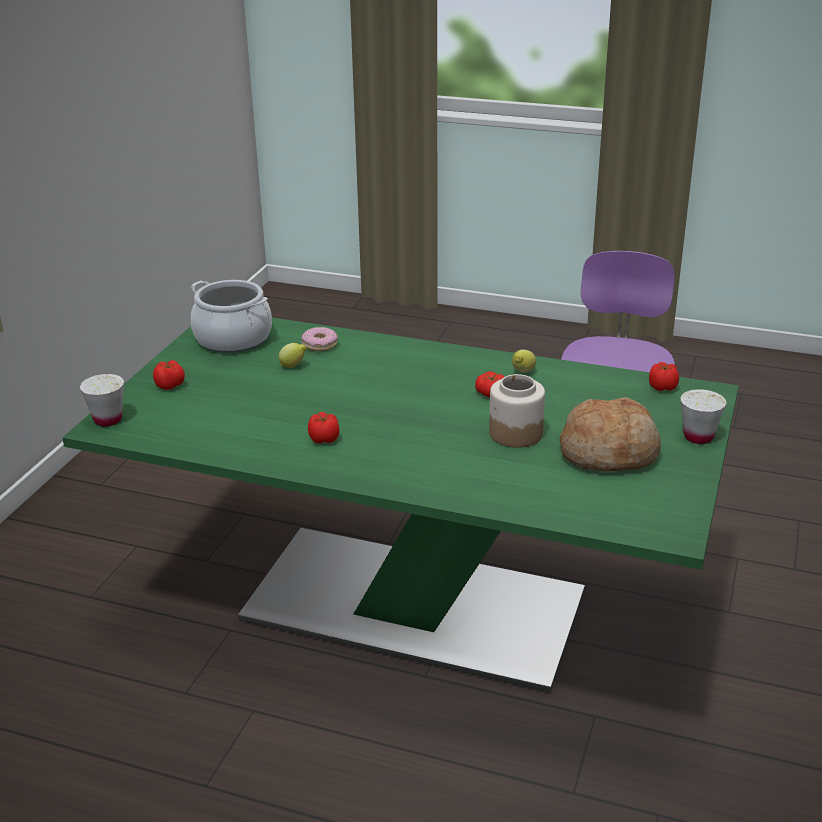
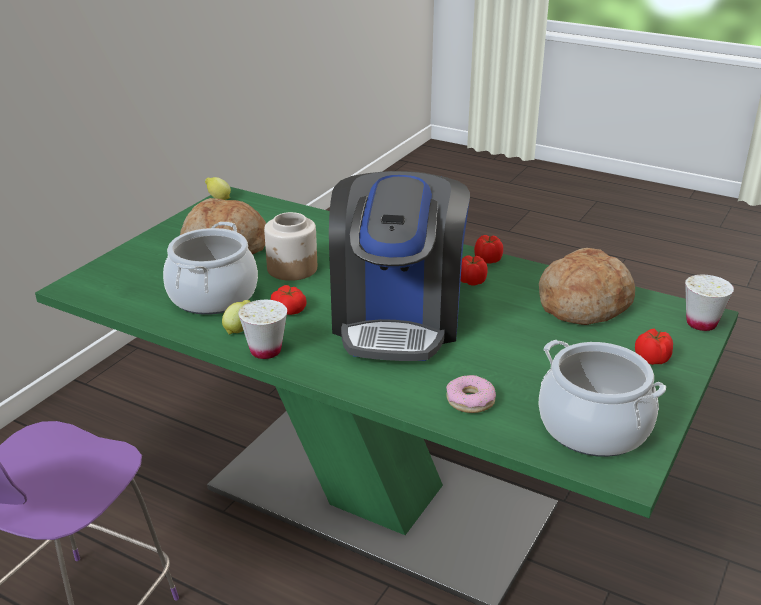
camera: 170 degrees left, 0 degrees up
lemon [278,343,307,368] -> lemon moved to [205,177,231,200]
tomato [649,362,679,391] -> tomato moved to [474,235,503,264]
white cup [680,389,727,444] -> white cup moved to [238,300,287,359]
none -> cooking pot [163,222,258,315]
none -> coffee machine [329,171,470,361]
none -> bread [539,248,635,325]

